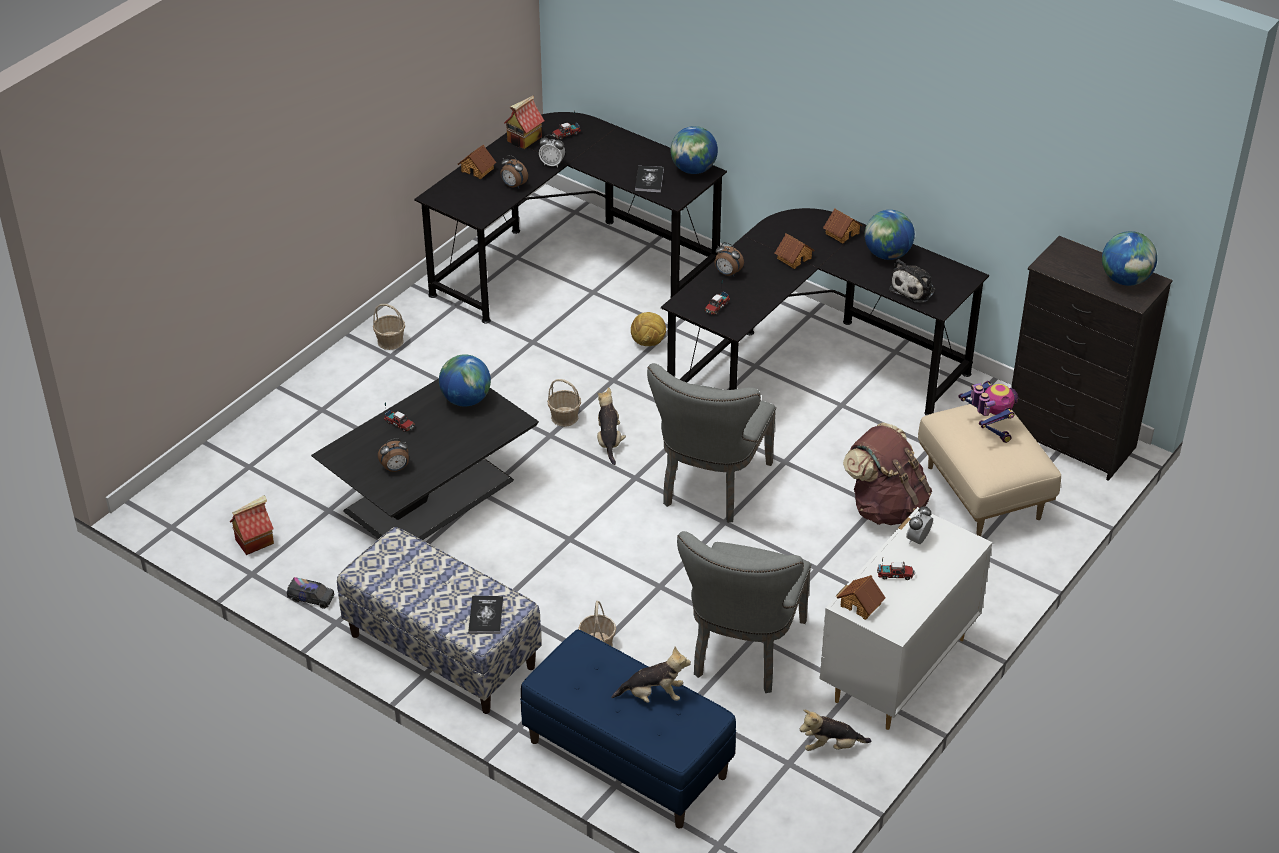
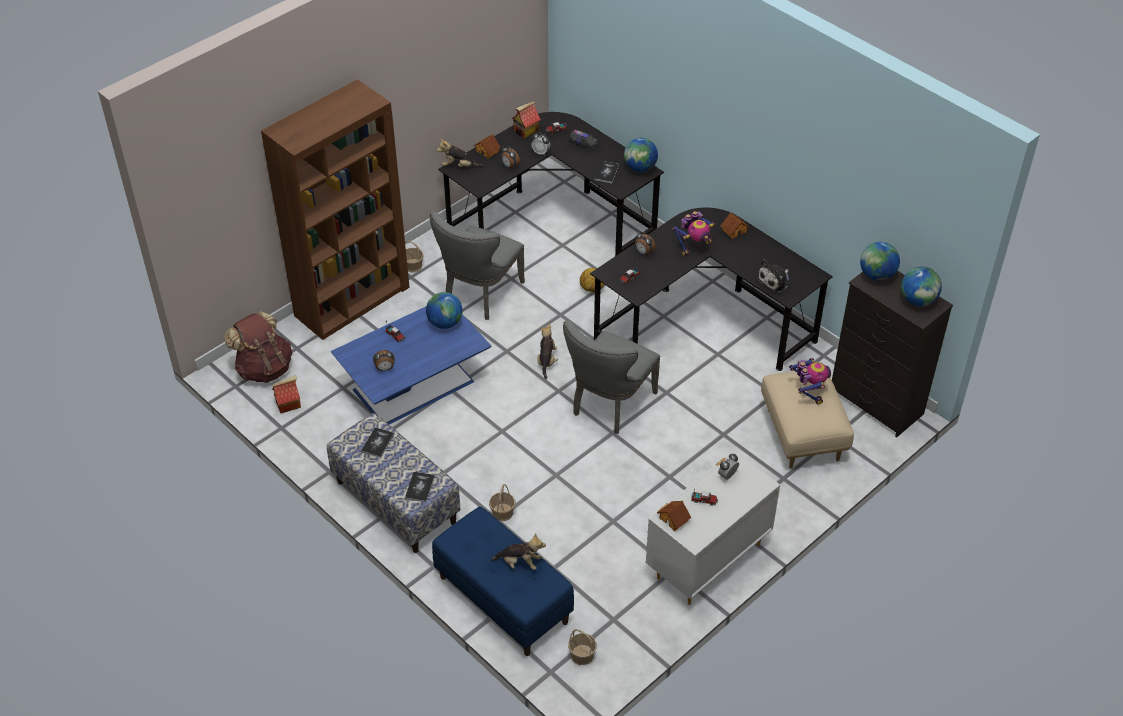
camera: 10 degrees right, 5 degrees up
toy truck [287,577,334,609] -> toy truck moved to [569,130,598,150]
black coffee table [311,378,539,540] -> blue coffee table [331,307,491,425]
basket [547,379,581,427] -> basket moved to [568,629,597,665]
grey chair [677,531,811,693] -> grey chair moved to [430,212,525,320]
toy house [775,233,815,269] -> toy robot [672,211,715,256]
plush toy [800,710,871,751] -> plush toy moved to [437,139,483,167]
brown backpack [843,422,932,525] -> brown backpack moved to [224,311,292,383]
globe [865,210,915,260] -> globe moved to [860,242,900,281]
none -> brown bookcase [261,79,410,340]
none -> book [361,427,394,458]

